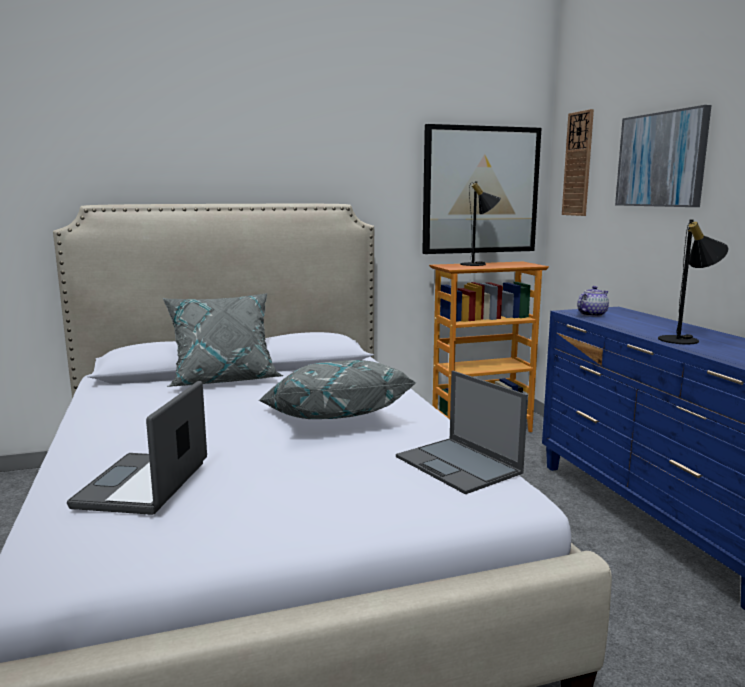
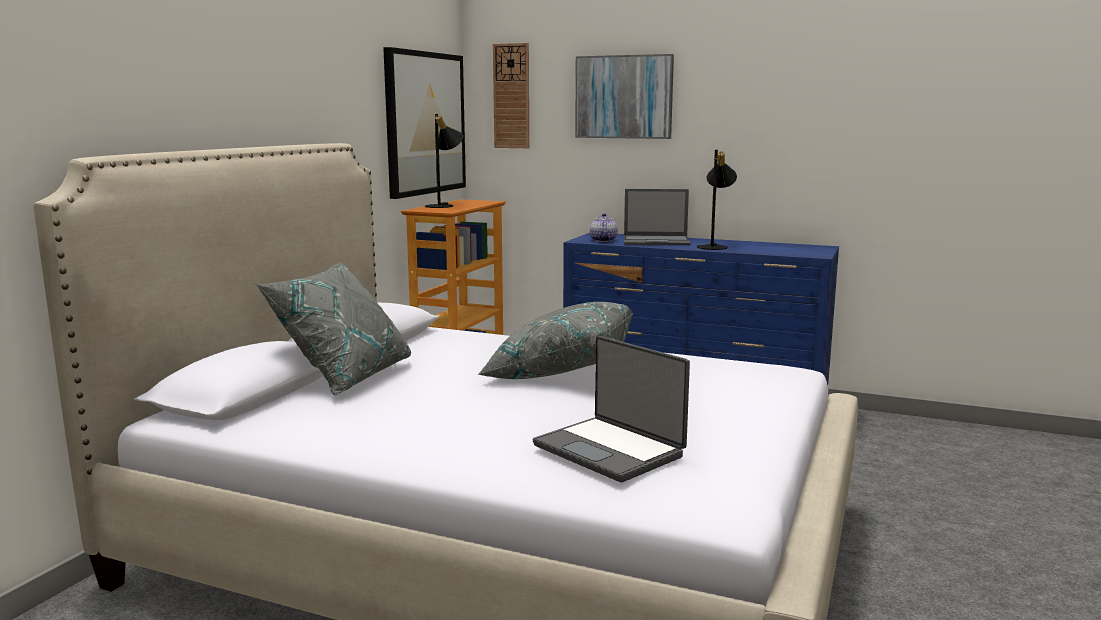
camera: 50 degrees left, 0 degrees up
laptop [396,371,528,494] -> laptop moved to [624,189,691,245]

